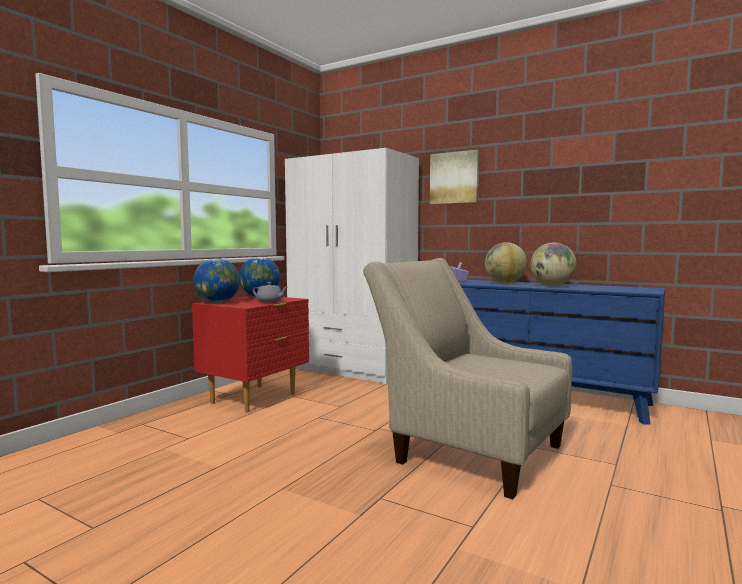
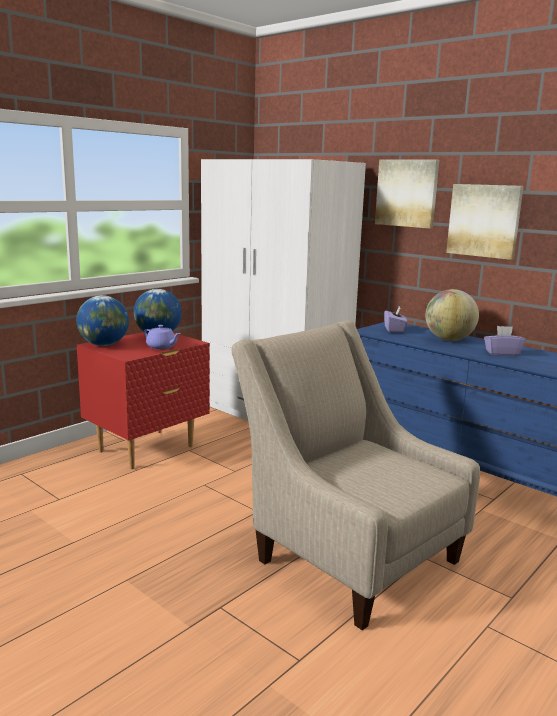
camera: 10 degrees right, 10 degrees up
grey teapot [253,282,288,303] -> purple teapot [144,325,181,350]
globe [530,243,577,286] -> purple tissue box [484,326,526,356]
none -> picture [446,184,523,260]

